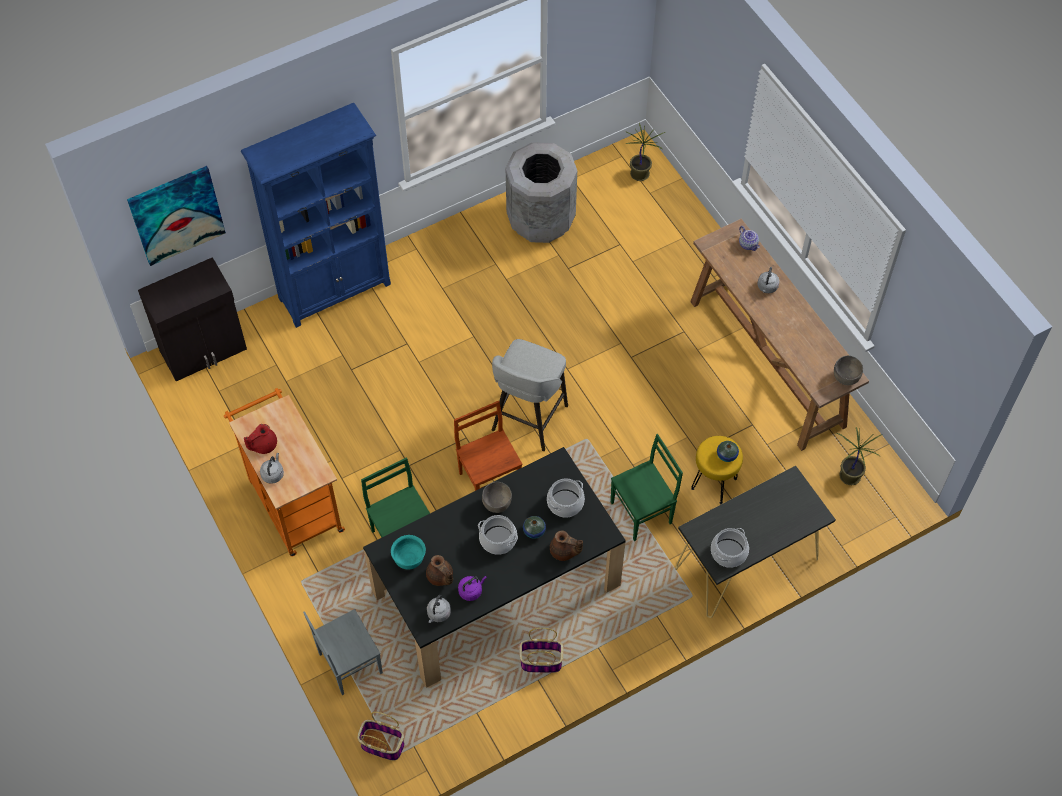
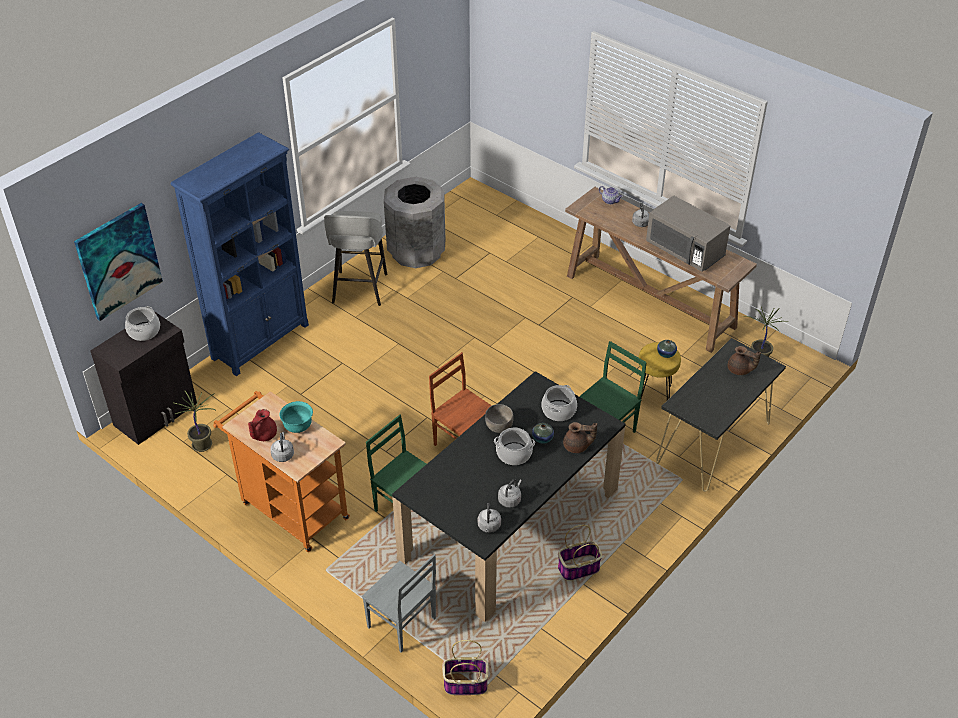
camera: 20 degrees left, 15 degrees down
grey chair [303,609,383,695] -> grey chair turned 90 degrees counterclockwise [362,554,436,653]
turquoise bowl [391,535,426,570] -> turquoise bowl moved to [280,401,313,433]
brown teapot [426,555,453,586] -> brown teapot moved to [728,346,761,375]
purple kettle [458,576,487,601] -> grey kettle [498,479,522,508]
grey stool [492,339,568,451] -> grey stool moved to [324,211,387,306]
potted plant [625,122,665,181] -> potted plant moved to [174,391,216,452]
cooking pot [711,528,749,568] -> cooking pot moved to [125,306,160,341]
grey bowl [834,356,863,385] -> none
none -> grey microwave [646,196,730,272]

